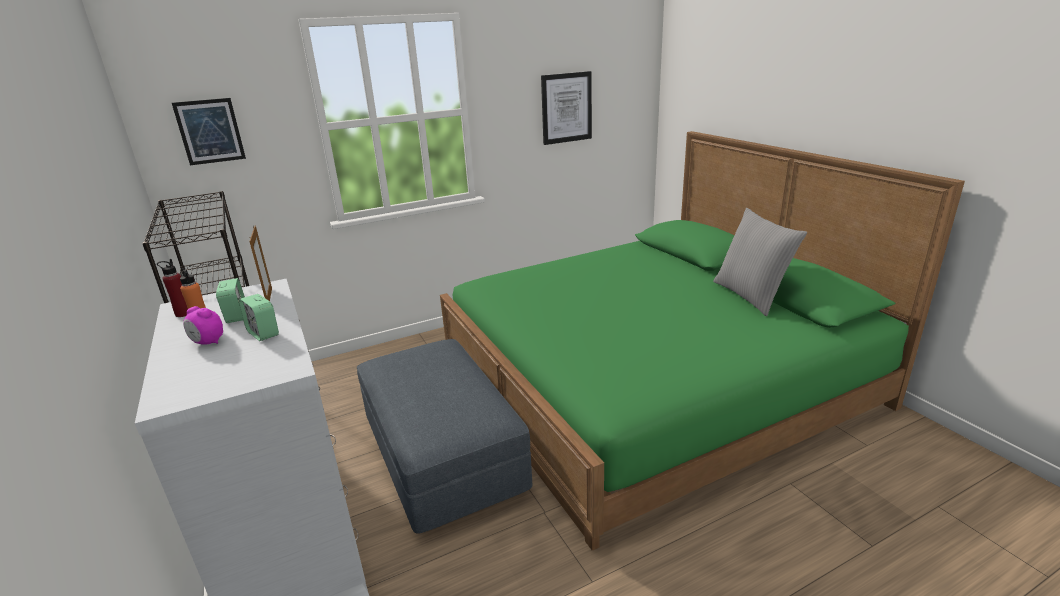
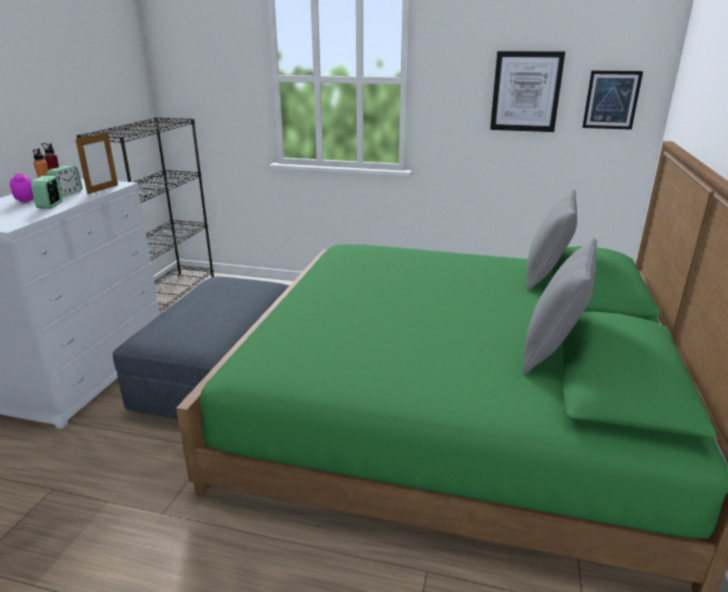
camera: 40 degrees right, 0 degrees up
picture [172,98,246,165] -> picture moved to [582,71,643,130]
none -> grey pillow [526,189,577,291]

